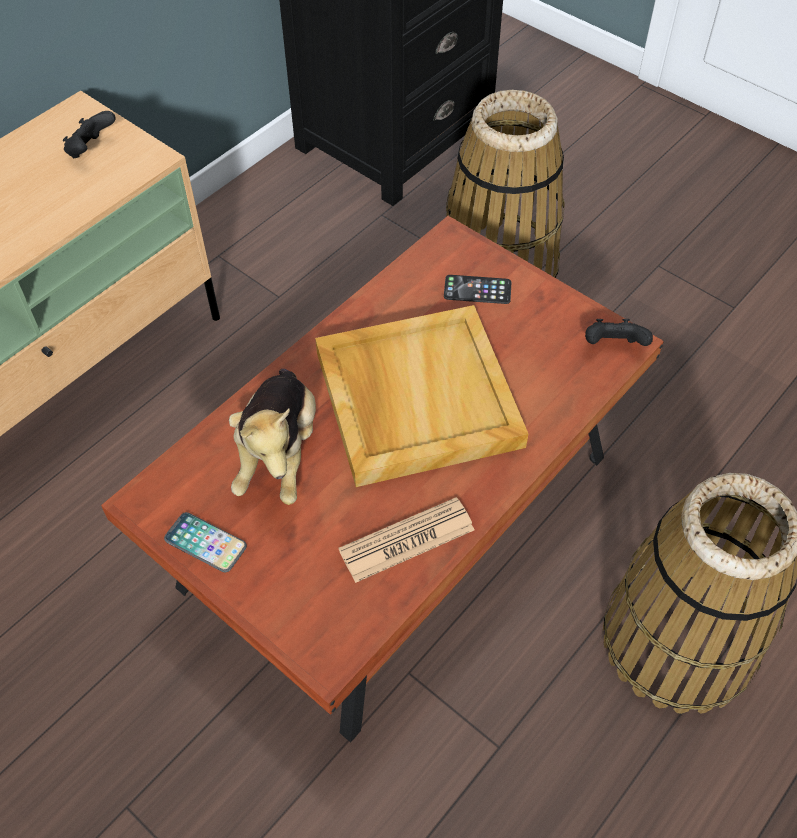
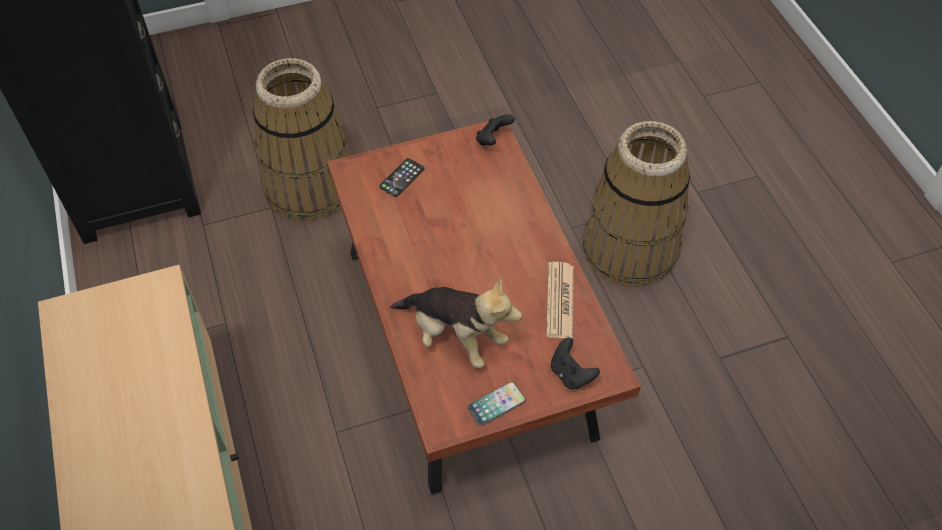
camera: 60 degrees left, 0 degrees up
black game controller [63,111,116,158] -> black game controller moved to [551,338,600,390]
beige tray [315,305,528,487] -> none

